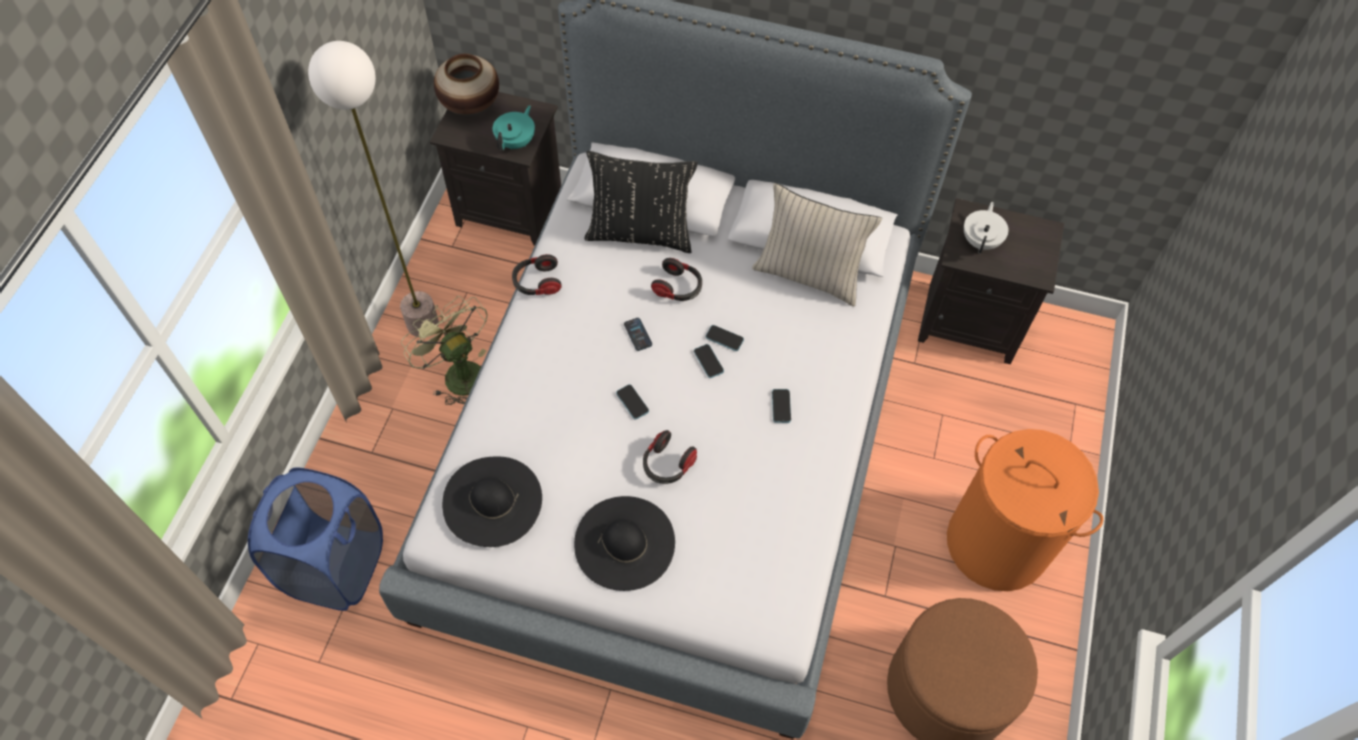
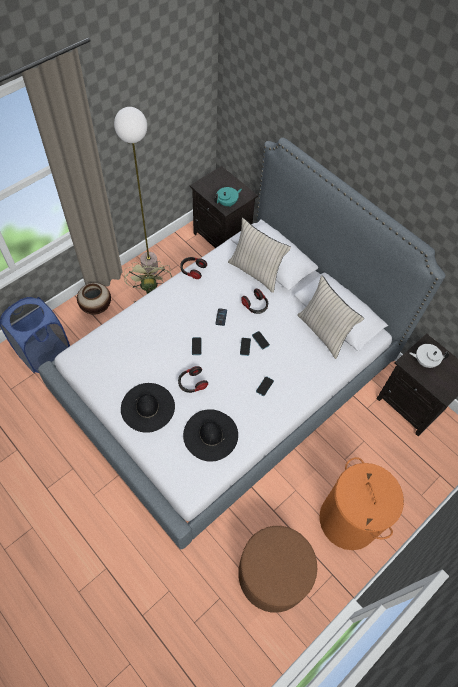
camera: 30 degrees right, 0 degrees up
vase [434,54,499,116] -> vase moved to [77,283,111,315]
black hat [442,456,542,547] -> black hat moved to [183,409,238,462]
black pillow [585,151,698,253] -> beige pillow [228,218,291,293]
white teapot [964,202,1009,254] -> white teapot turned 135 degrees counterclockwise [410,344,449,368]

